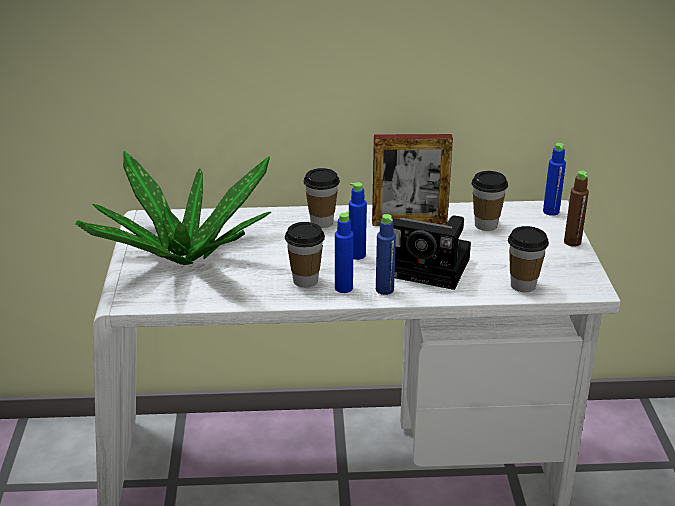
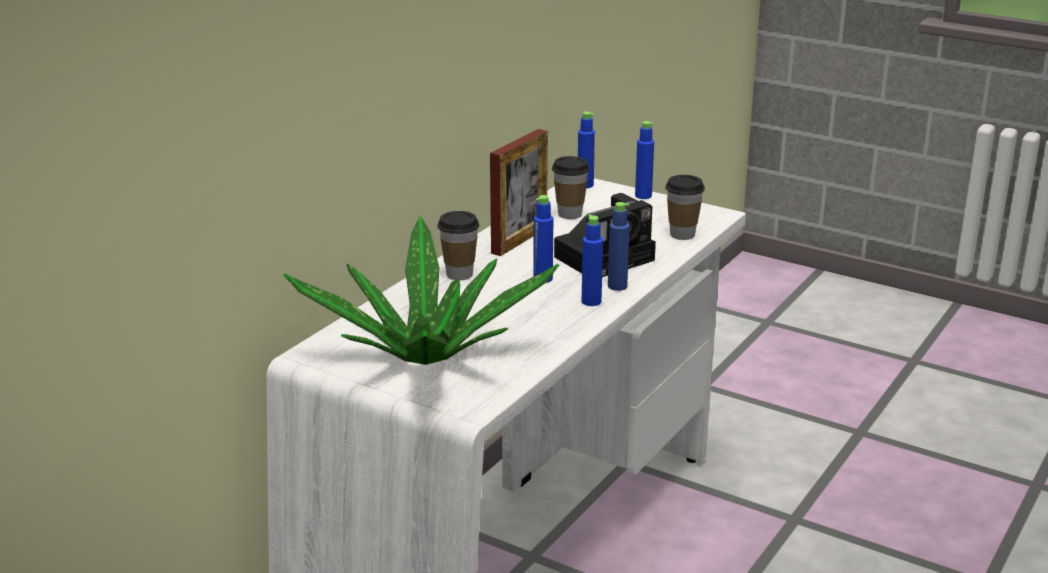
camera: 55 degrees left, 5 degrees down
cup [285,222,325,288] -> none
brown bottle [564,171,589,247] -> blue bottle [635,121,654,199]

